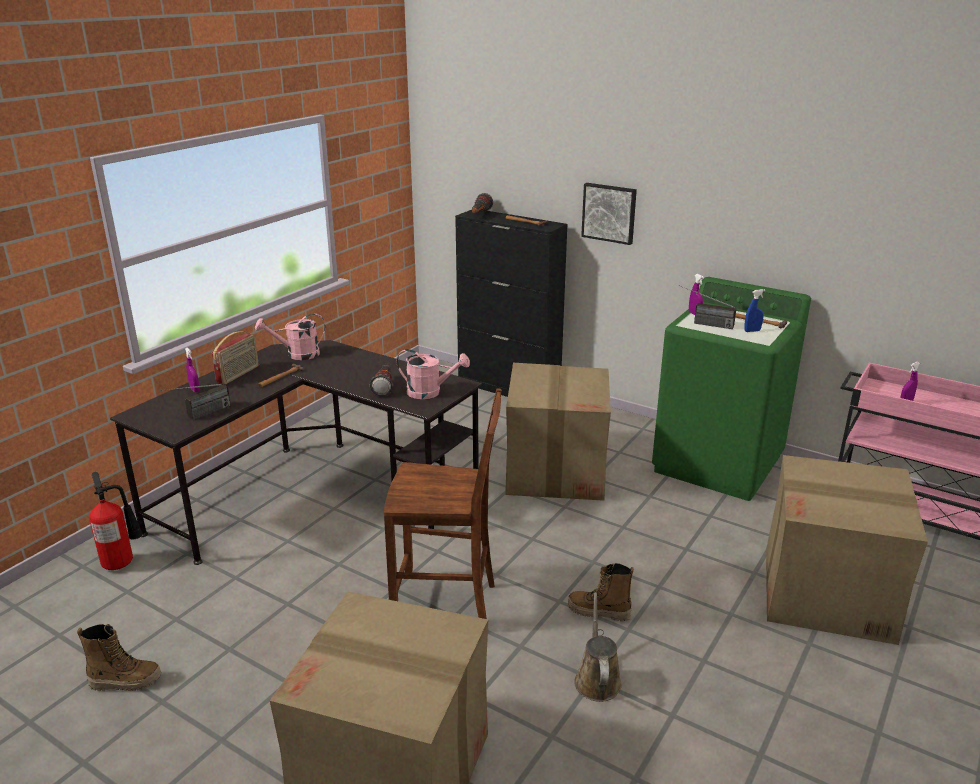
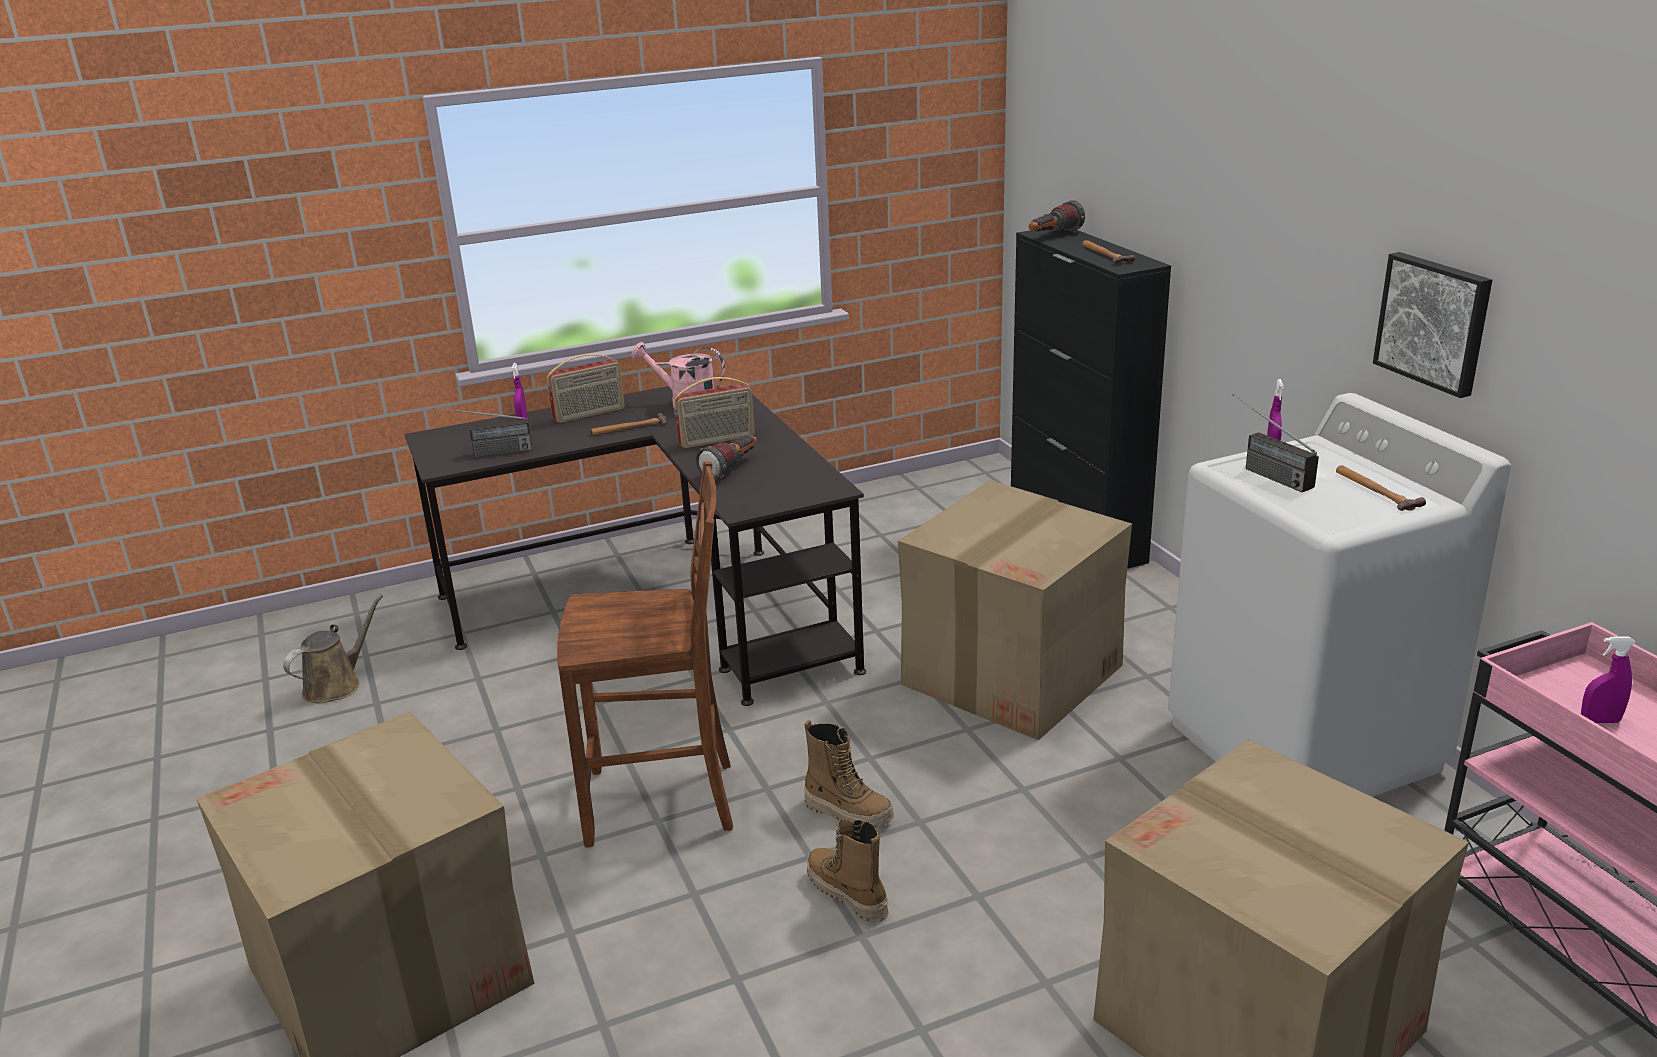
camera: 35 degrees right, 0 degrees up
boot [77,624,161,691] -> boot moved to [804,720,894,828]
fire extinguisher [89,472,143,570] -> none
brown chair [384,388,502,619] -> brown chair turned 45 degrees counterclockwise [557,461,733,848]
pink watering can [397,349,470,399] -> none
brown watering can [574,592,622,702] -> brown watering can moved to [283,595,383,703]
picture [581,183,637,245] -> picture moved to [1373,252,1492,398]
green washing machine [652,277,811,501] -> white washing machine [1168,393,1511,797]
blue spray bottle [744,289,765,332] -> none
none -> radio [674,377,755,448]

